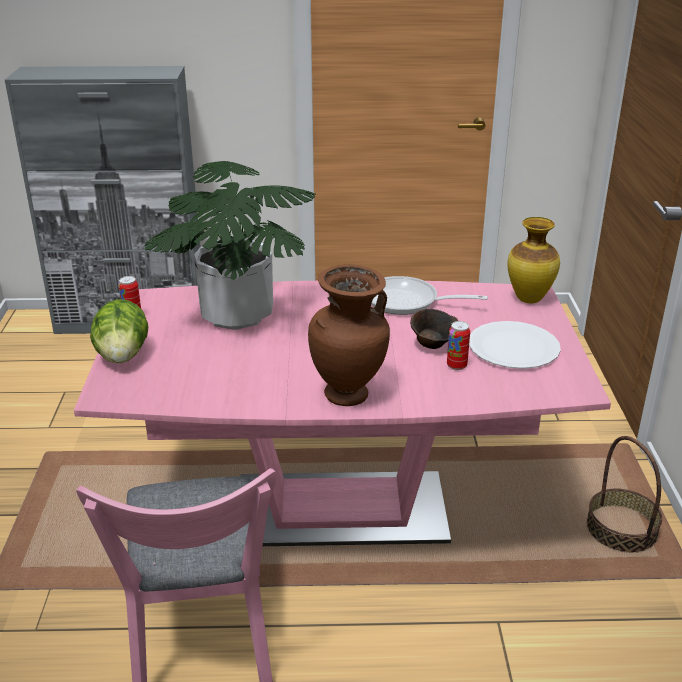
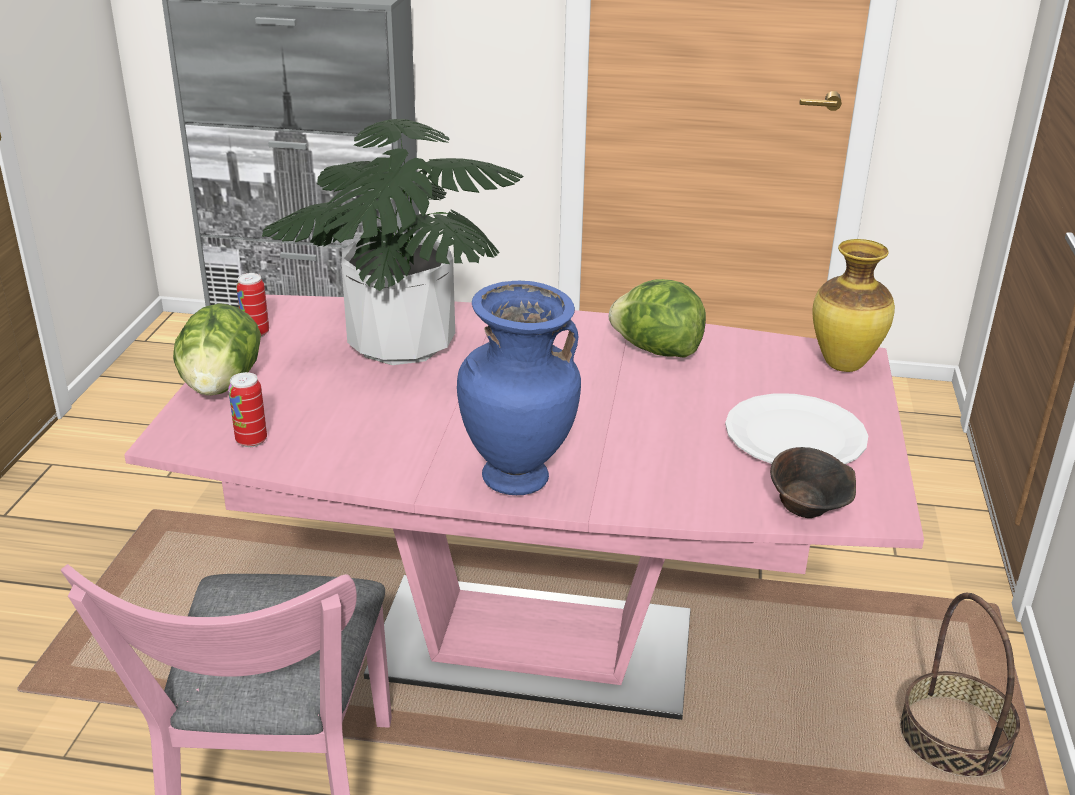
camera: 10 degrees right, 0 degrees up
brown vase [308,264,390,406] -> blue vase [457,281,581,495]
frying pan [371,276,488,315] -> lettuce [609,279,706,358]
brown bowl [410,309,458,349] -> brown bowl moved to [770,447,856,518]
can [447,321,470,370] -> can moved to [228,372,267,447]

